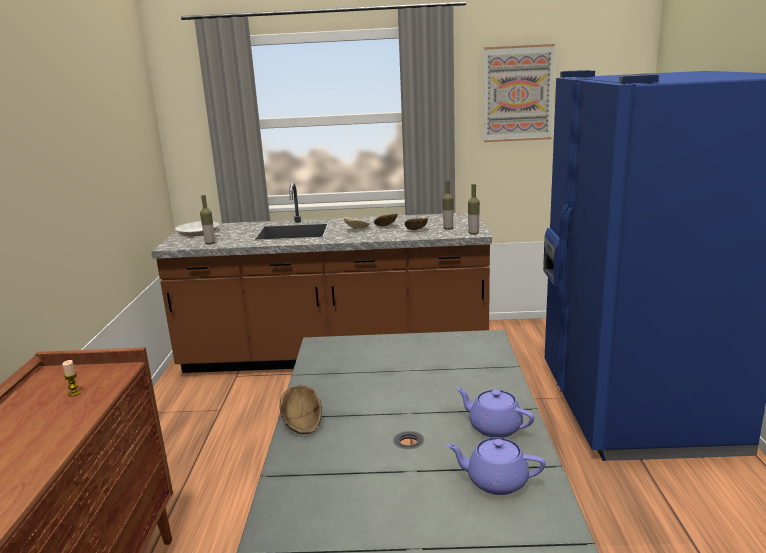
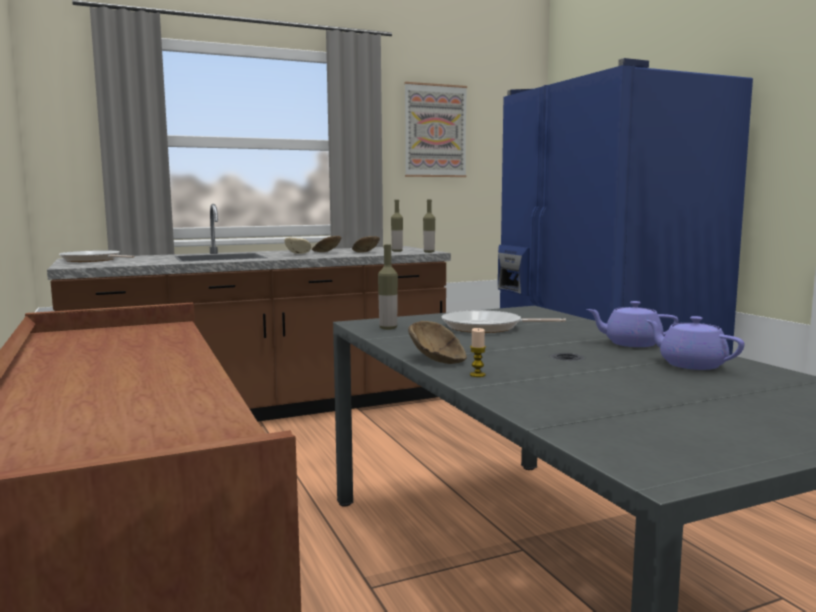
camera: 25 degrees left, 10 degrees down
candle [62,360,81,397] -> candle moved to [470,328,486,377]
bottle [200,195,215,245] -> bottle moved to [378,244,398,330]
purple teapot [446,437,545,495] -> purple teapot turned 60 degrees clockwise [646,316,744,370]
none -> frying pan [442,310,566,333]

